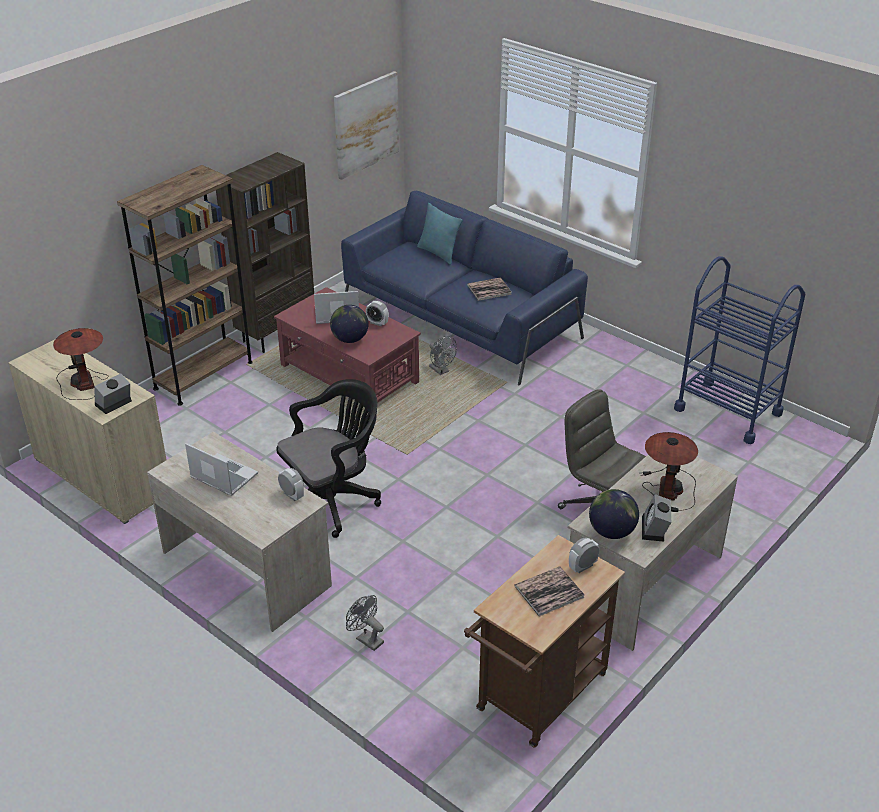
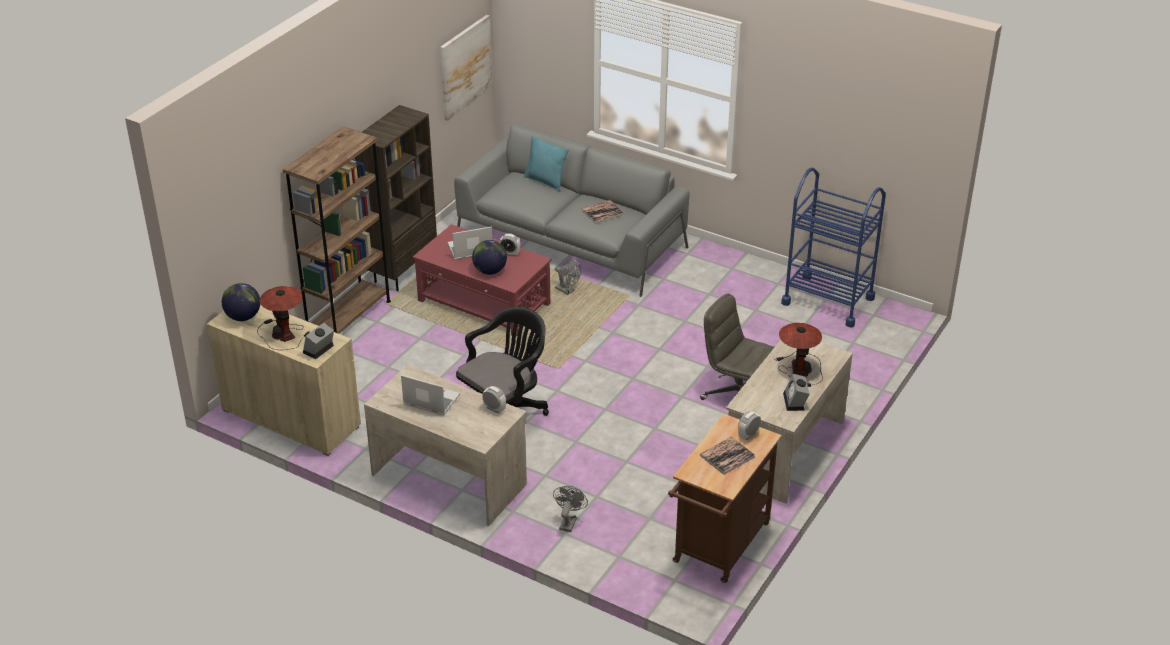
camera: 10 degrees left, 0 degrees up
blue sofa [341,191,588,385] -> grey sofa [454,124,690,297]
grey fan [346,595,384,651] -> grey fan turned 75 degrees clockwise [553,486,588,532]
globe [589,489,639,539] -> globe moved to [222,283,260,321]

